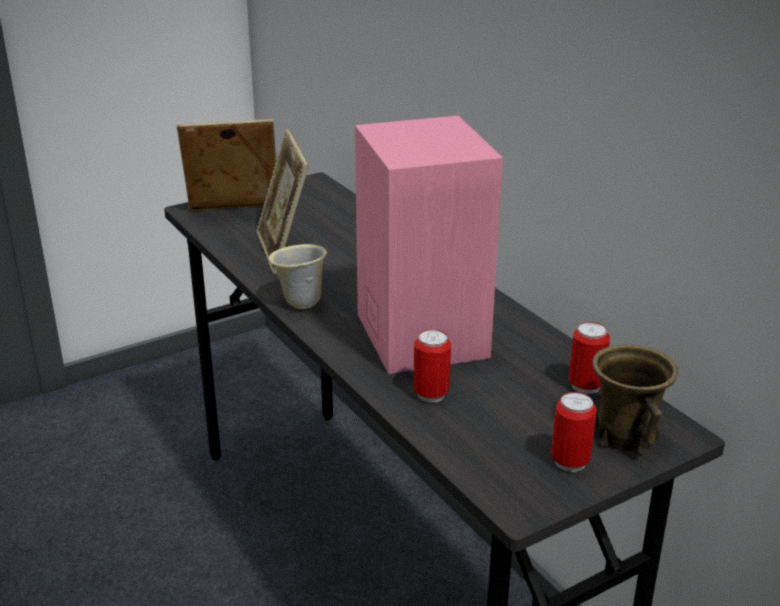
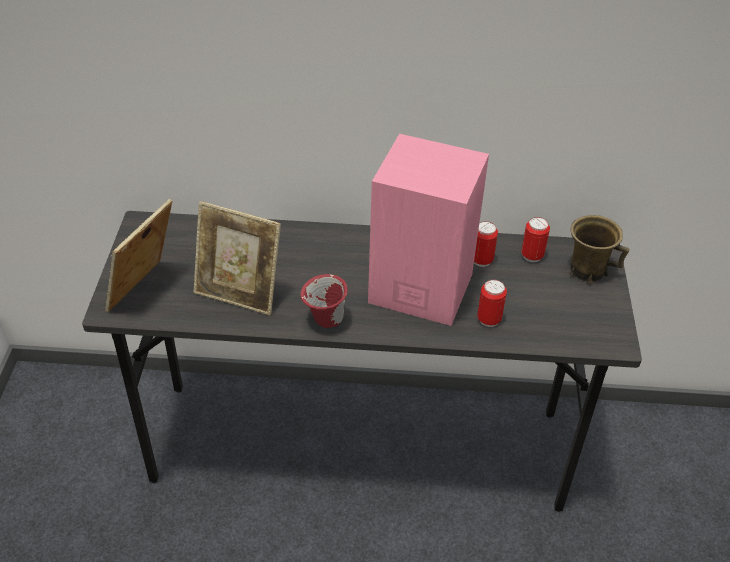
camera: 55 degrees left, 15 degrees up
beige mug [269,244,327,309] -> red mug [300,274,348,328]
can [551,392,597,472] -> can moved to [474,221,498,267]

